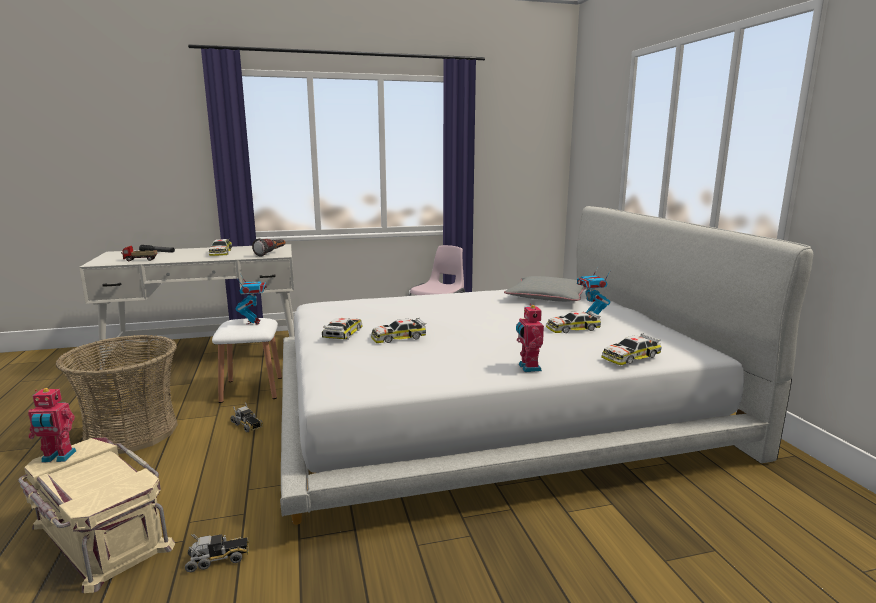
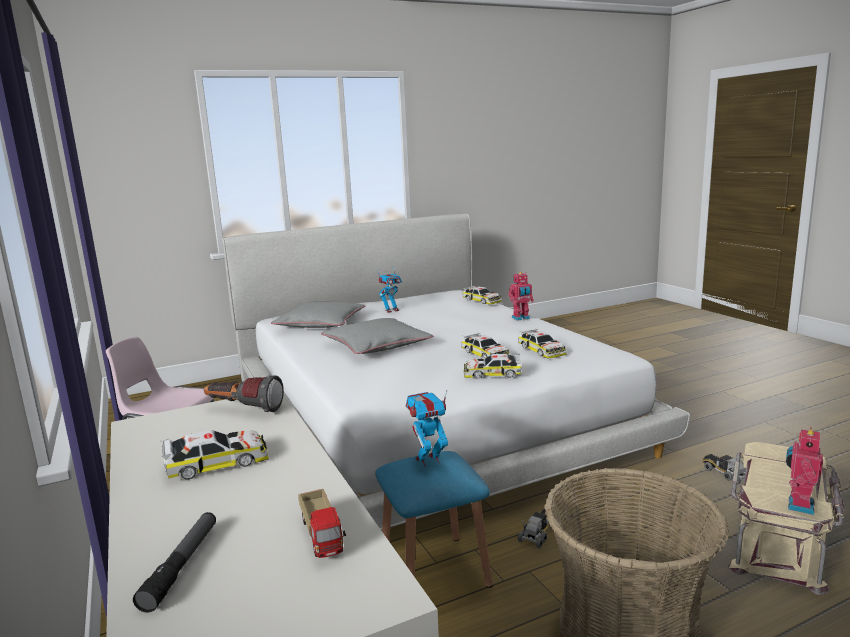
camera: 100 degrees left, 0 degrees up
toy robot [28,388,76,463] -> toy robot turned 135 degrees counterclockwise [786,427,823,515]
white stool [212,318,282,403] -> blue stool [375,451,493,588]
toy car [546,311,601,333] -> toy car moved to [519,328,566,359]
none -> grey pillow [321,318,433,354]

